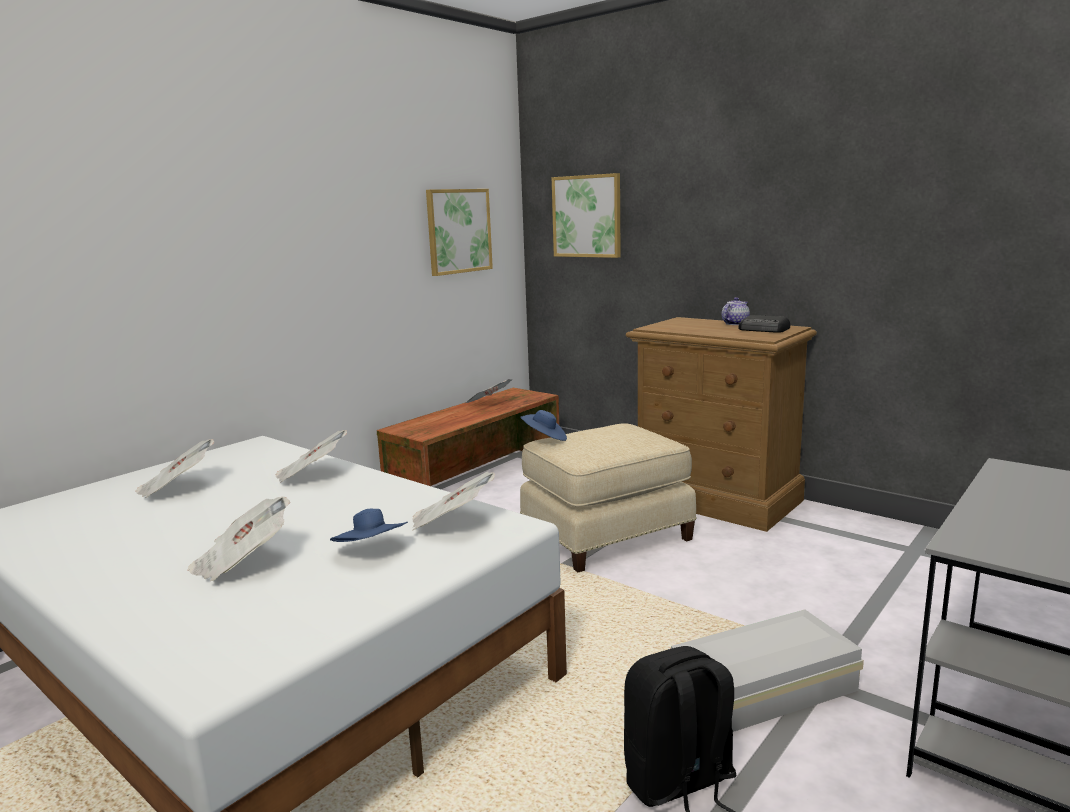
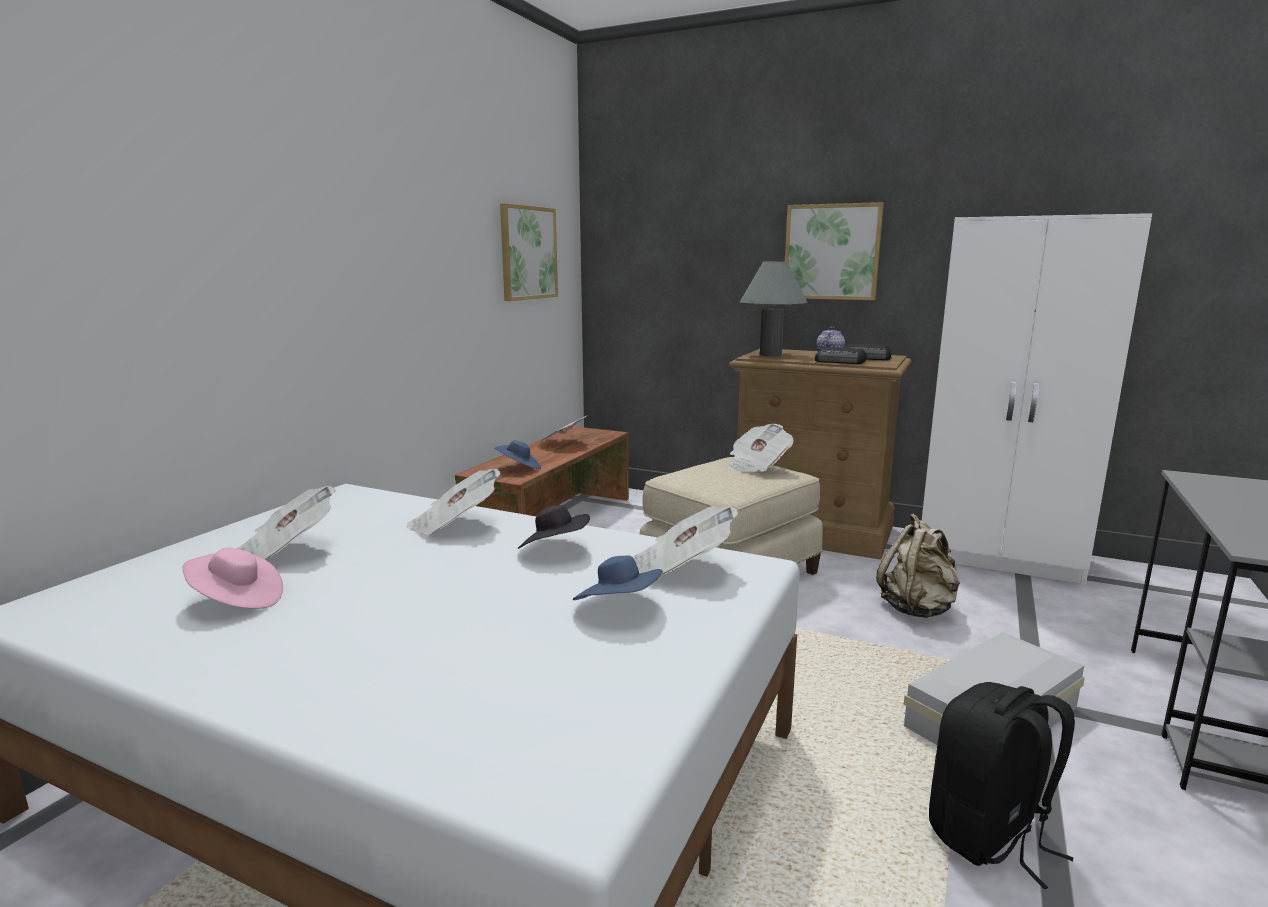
camera: 15 degrees left, 0 degrees up
newspaper [188,497,290,581] -> newspaper moved to [728,424,793,472]
blue hat [520,410,567,441] -> blue hat moved to [494,440,541,469]
picture [552,173,621,258] -> picture moved to [785,202,884,300]
none -> pink hat [183,547,283,609]
none -> black hat [518,505,590,549]
none -> grey table lamp [740,261,807,356]
none -> radio [815,347,866,364]
none -> beige backpack [876,514,960,618]
none -> white wardrobe [922,213,1152,585]

